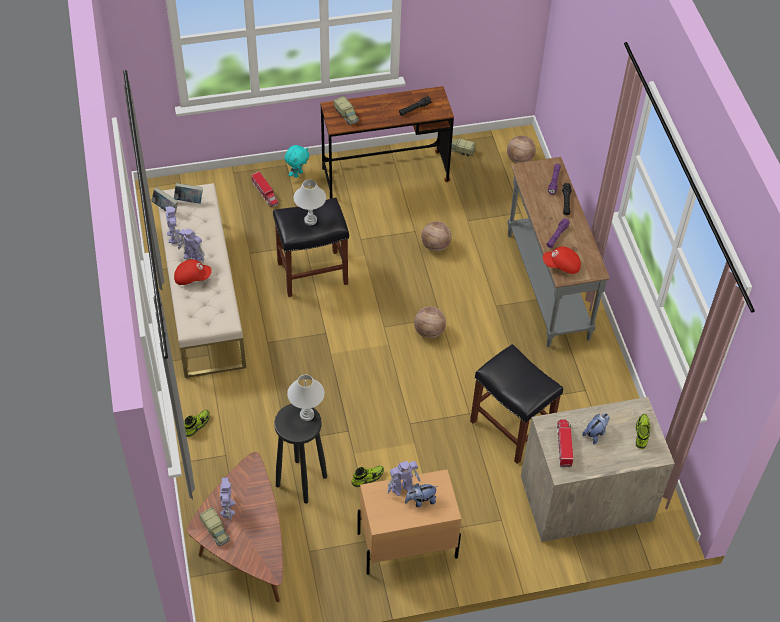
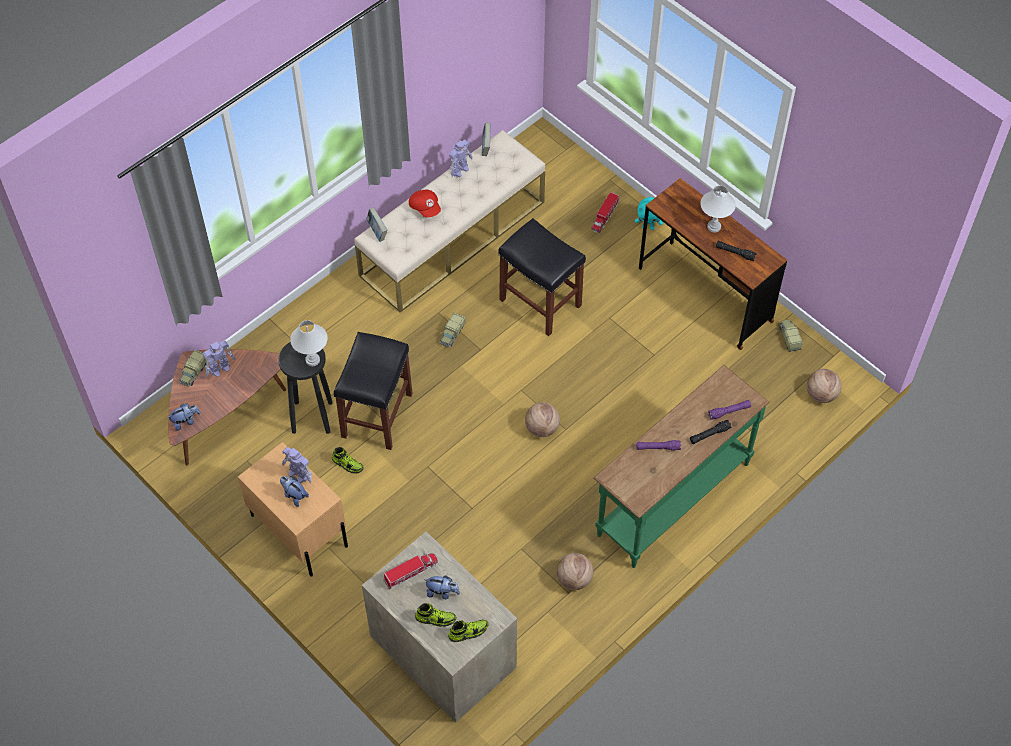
camera: 60 degrees right, 5 degrees up
book [174,183,203,204] -> book moved to [366,207,387,242]
toy robot [178,228,205,262] -> none
shoe [184,409,210,437] -> shoe moved to [415,603,456,627]
white table lamp [293,179,326,225] -> white table lamp moved to [701,185,736,232]
toy truck [334,96,359,125] -> toy truck moved to [439,313,466,347]
basketball [421,221,452,252] -> basketball moved to [557,553,593,590]
black stool [470,344,563,464] -> black stool moved to [334,332,413,450]
grey console table [507,157,610,347] -> green console table [593,365,770,568]
red cap [543,246,581,274] -> none
none -> plush toy [167,403,201,431]

